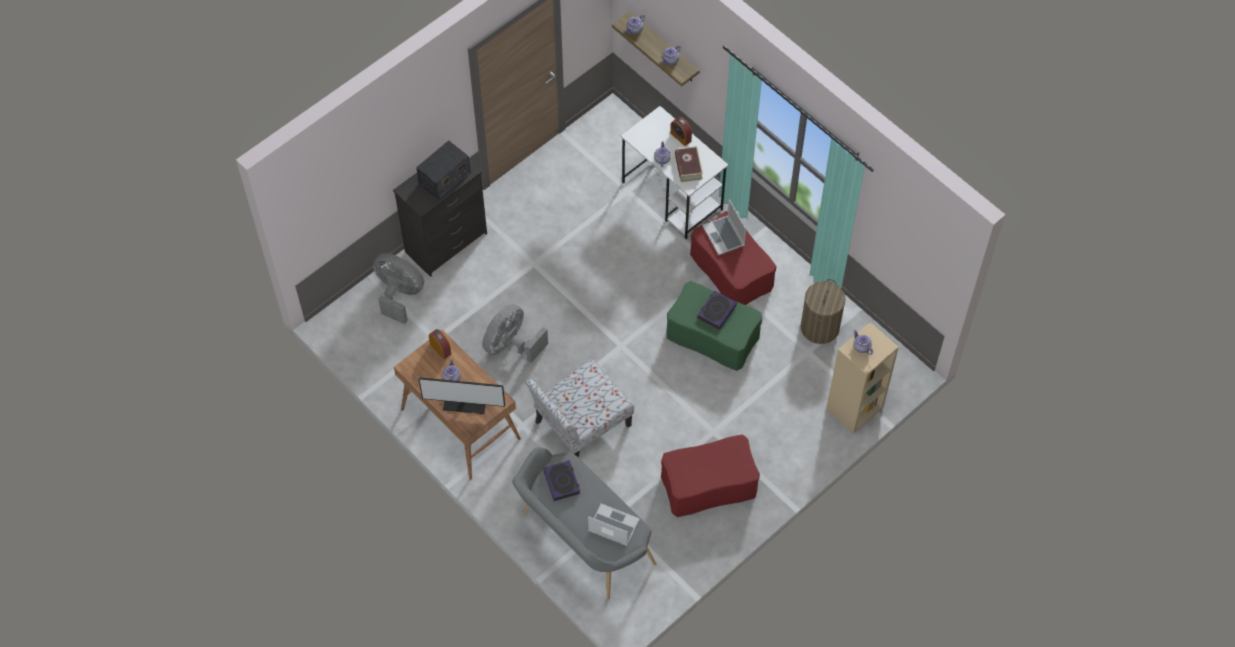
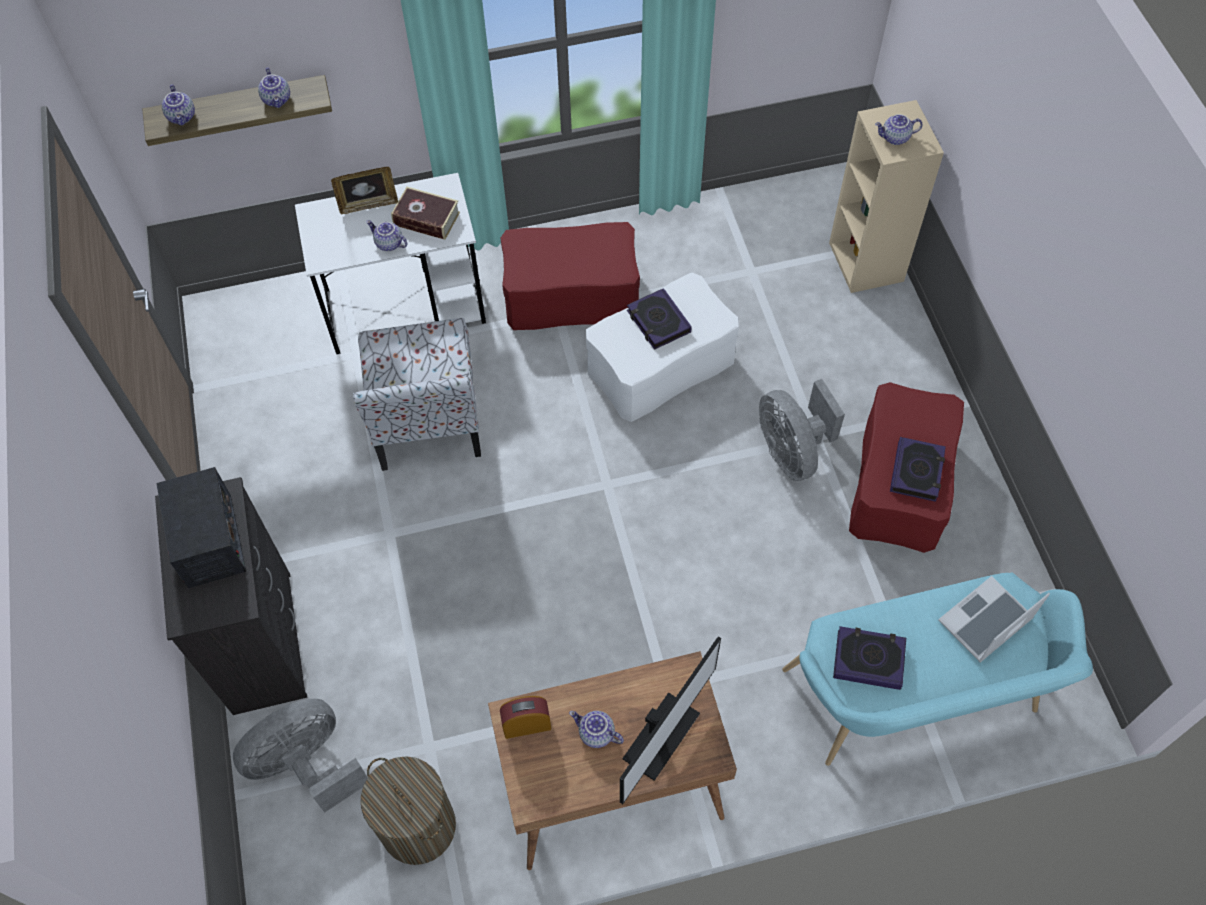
camera: 60 degrees left, 0 degrees up
grey fan [482,304,548,363] -> grey fan moved to [759,379,845,481]
grey bench [512,447,656,600] -> turquoise bench [782,573,1093,766]
chair [525,360,634,457] -> chair moved to [353,318,481,471]
green ottoman [666,281,762,371] -> white ottoman [586,272,739,422]
alarm clock [670,117,692,146] -> picture frame [331,167,398,215]
laptop [702,200,746,255] -> none
laundry basket [801,279,846,344] -> laundry basket moved to [361,756,456,865]
none -> book [890,437,946,502]

